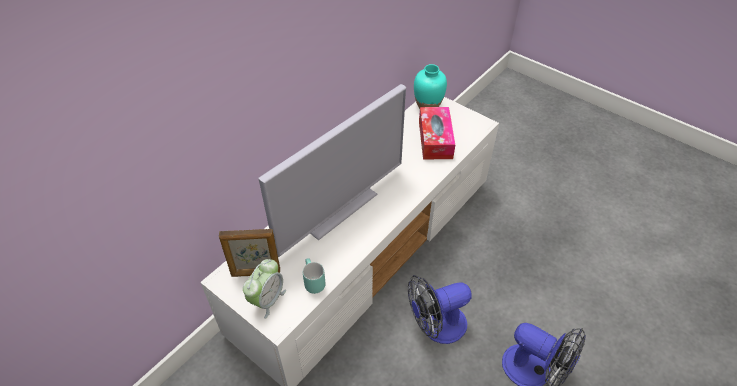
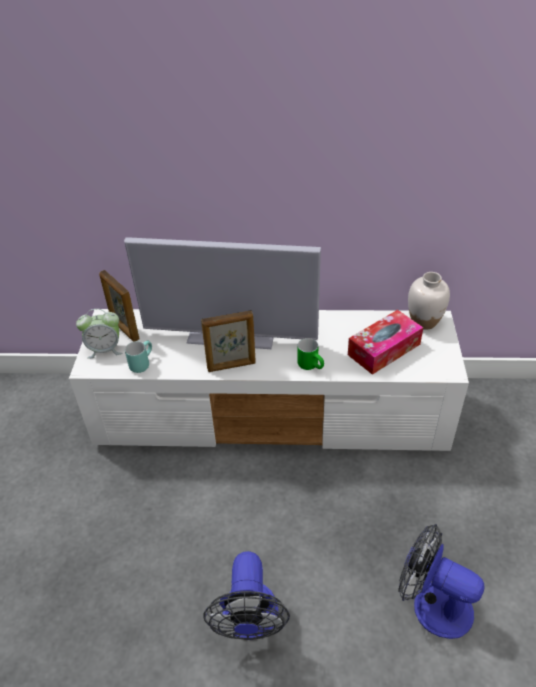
camera: 55 degrees right, 5 degrees down
fan [408,275,472,344] -> fan moved to [398,524,485,639]
turquoise vase [414,64,447,109] -> white vase [408,272,450,330]
none -> picture frame [201,310,256,372]
none -> green mug [297,338,324,370]

